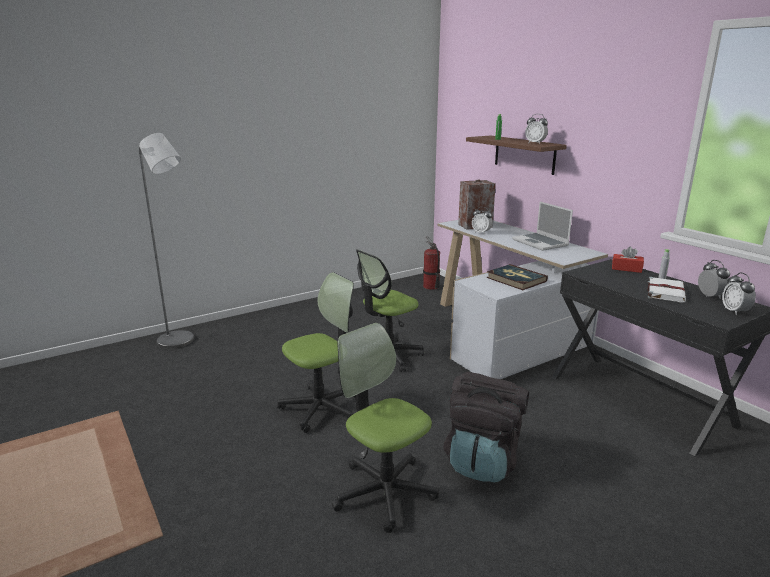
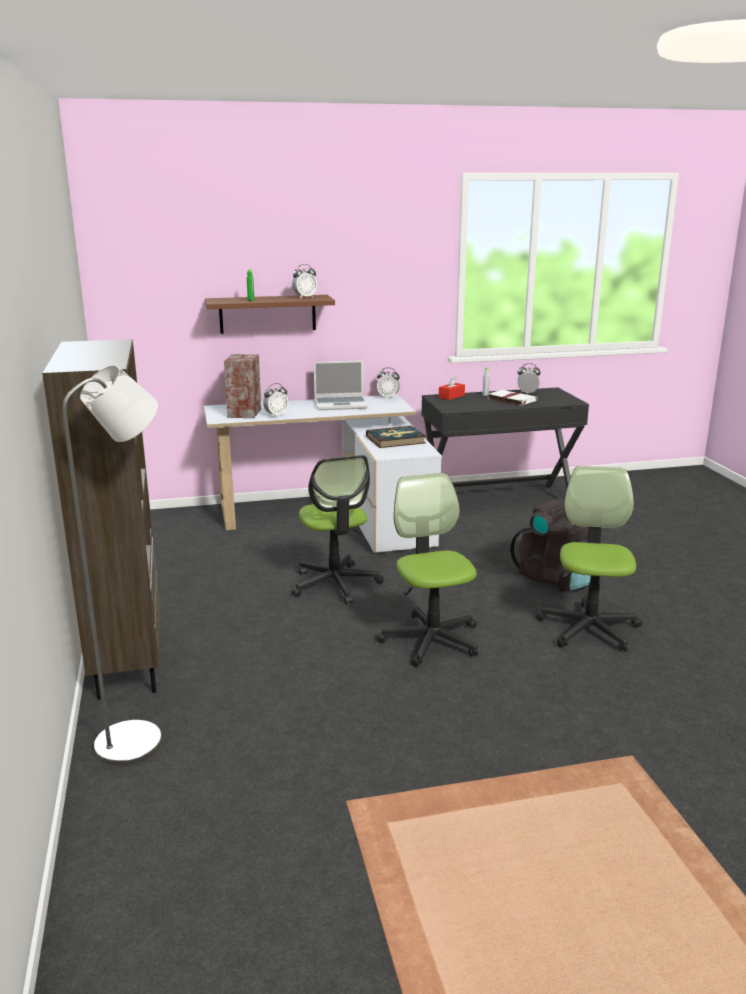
camera: 70 degrees left, 0 degrees up
office chair [332,323,439,533] -> office chair turned 120 degrees clockwise [536,466,642,651]
fire extinguisher [423,236,440,290] -> none
alarm clock [722,273,756,315] -> alarm clock moved to [377,368,400,399]
none -> brown bookcase [42,339,160,700]

